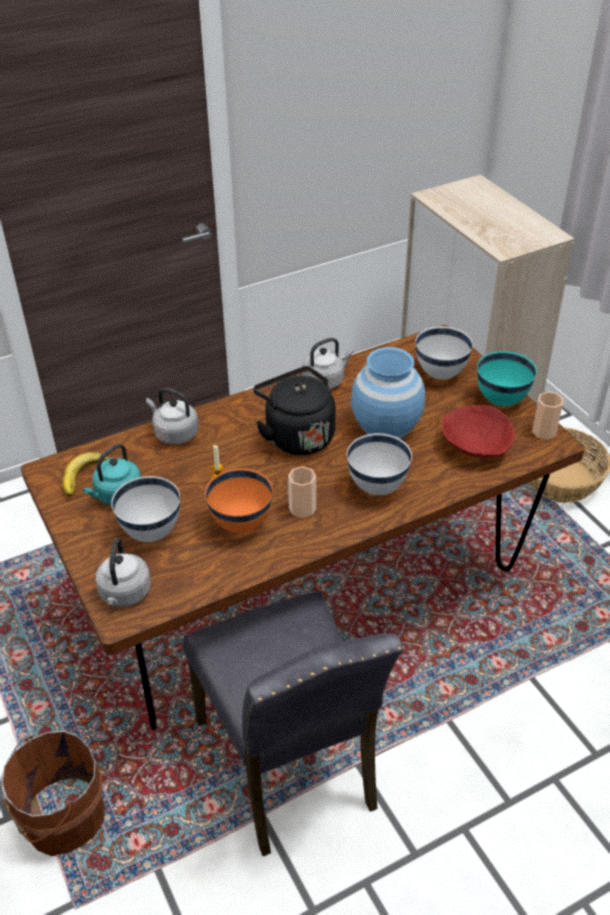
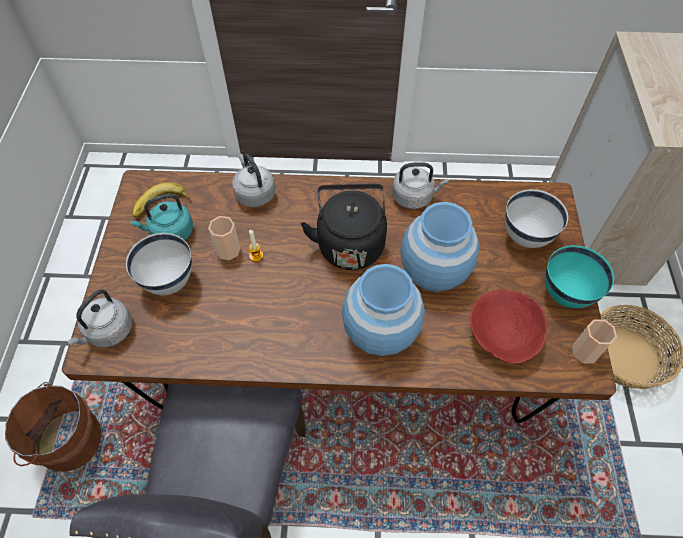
camera: 30 degrees right, 15 degrees up
orange bowl [205,468,273,533] -> none
cup [288,466,316,518] -> cup moved to [208,216,240,260]
white bowl [347,433,412,495] -> blue vase [342,264,425,356]

